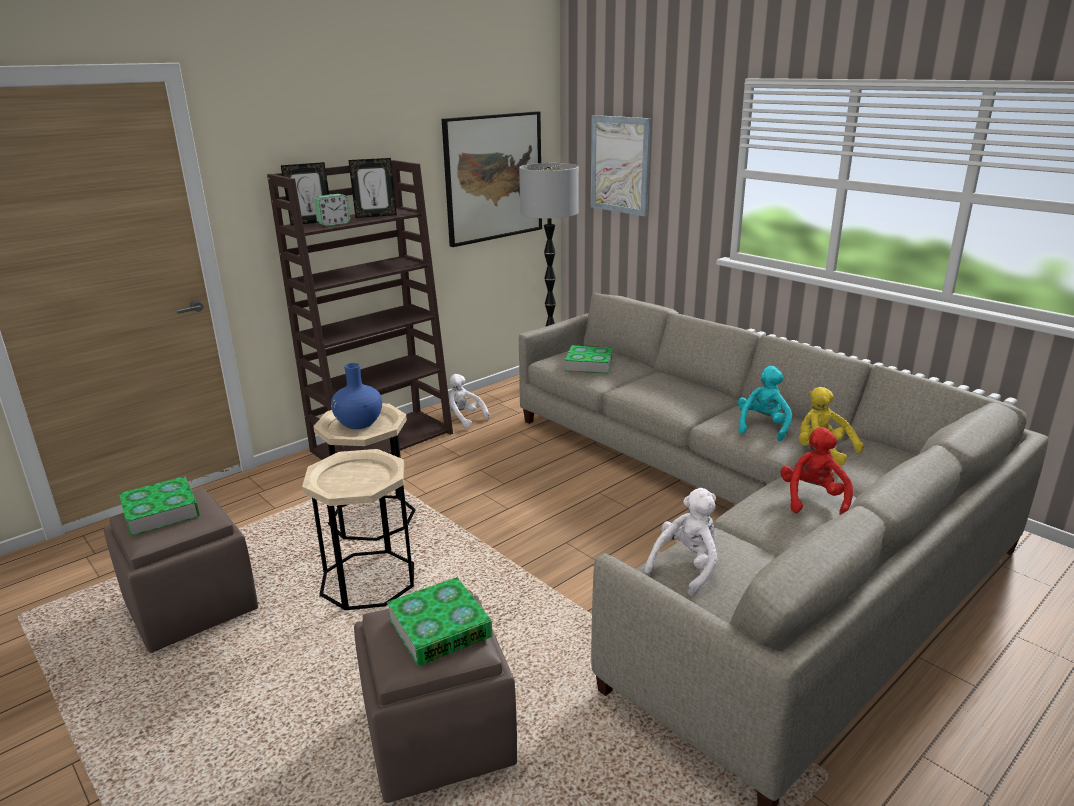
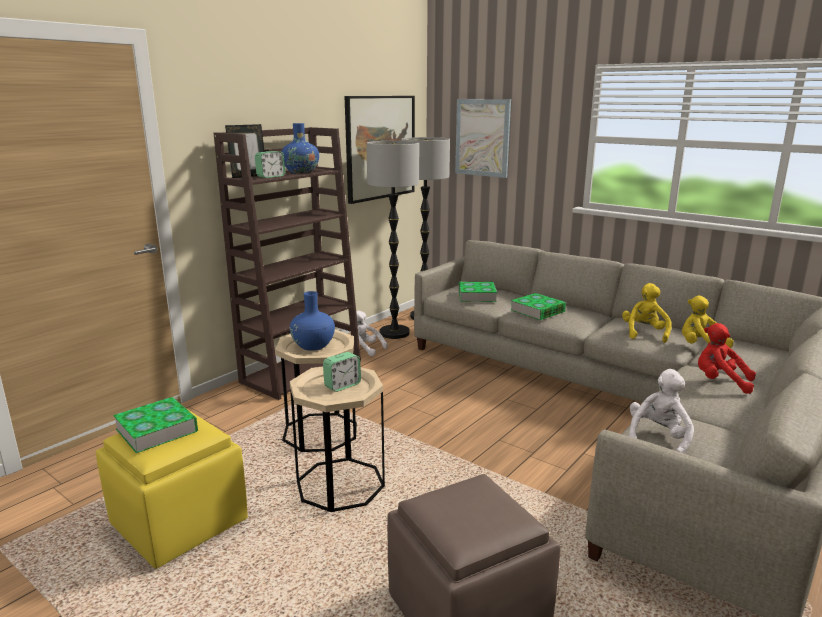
camera: 10 degrees left, 5 degrees down
brown ottoman [104,488,258,653] -> yellow ottoman [96,409,248,569]
picture frame [349,158,397,218] -> blue vase [281,123,319,174]
book [387,577,493,666] -> book moved to [511,293,566,320]
turquoise plush toy [738,366,792,441] -> yellow plush toy [622,283,672,343]
red plush toy [781,427,853,515] -> red plush toy turned 60 degrees counterclockwise [698,323,756,394]
none -> alarm clock [323,352,361,392]
none -> floor lamp [366,141,419,339]

